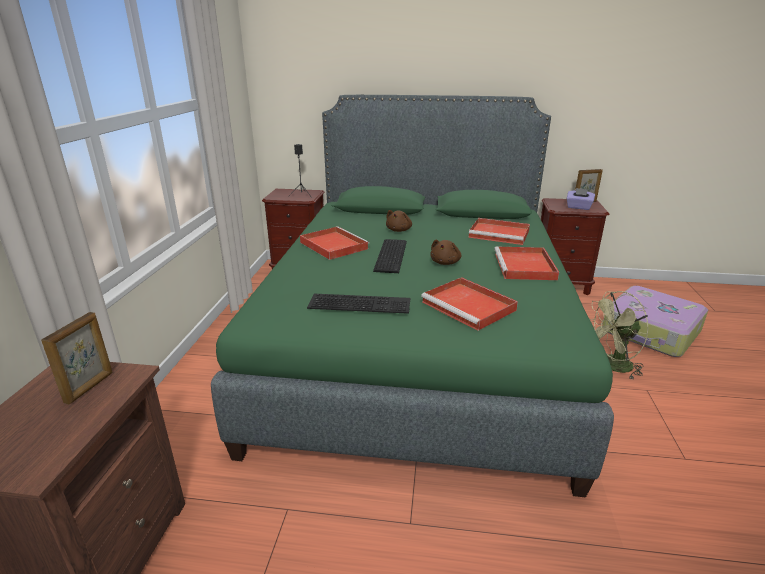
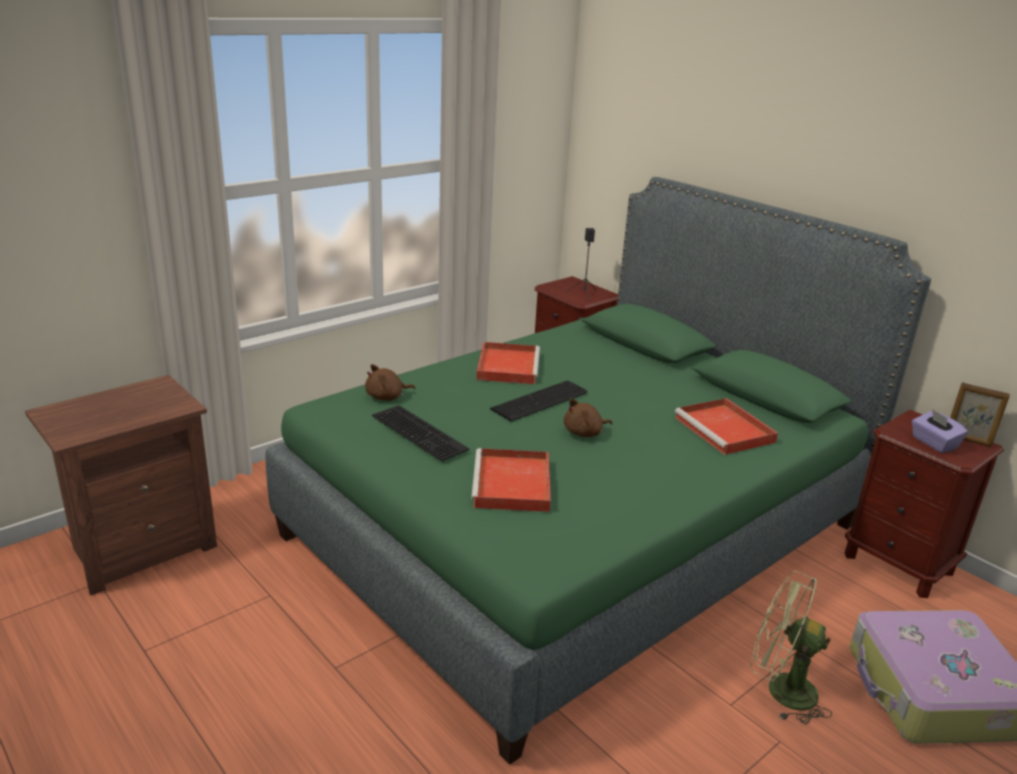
camera: 40 degrees right, 0 degrees up
picture frame [41,312,113,405] -> none
brown plush toy [386,210,412,232] -> brown plush toy moved to [365,364,415,401]
red tray [494,246,559,280] -> none

